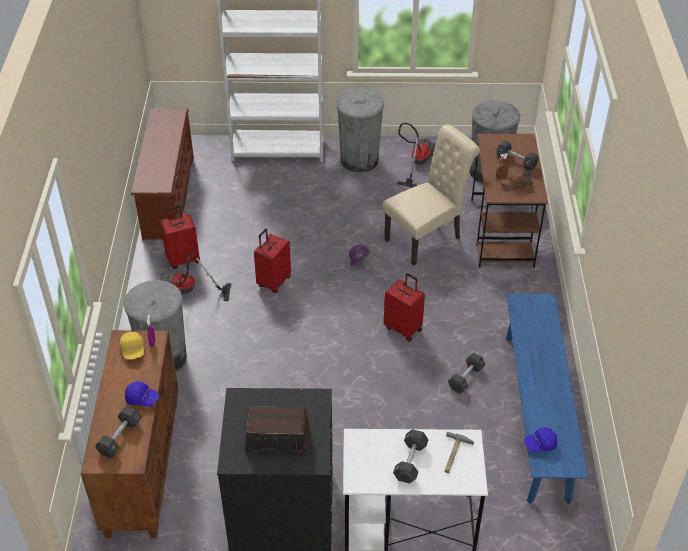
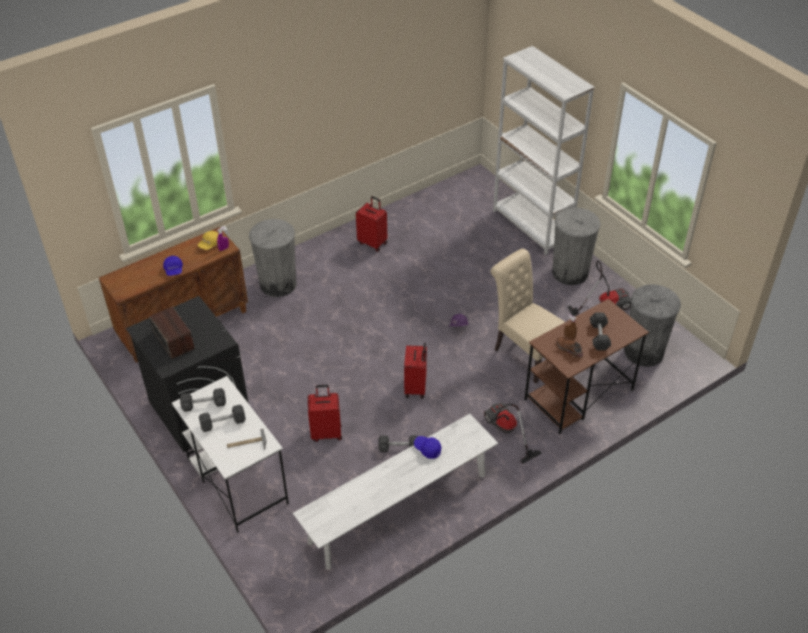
camera: 55 degrees right, 0 degrees up
black dumbbell [95,406,142,458] -> black dumbbell moved to [180,388,226,412]
brown shoe rack [131,109,194,240] -> none
vacuum cleaner [160,254,231,301] -> vacuum cleaner moved to [483,403,542,464]
red suitcase [254,228,291,293] -> red suitcase moved to [308,385,342,442]
beige chair [383,124,480,266] -> beige chair turned 150 degrees counterclockwise [491,249,565,383]
blue bench [506,293,588,504] -> white bench [293,414,498,569]
blue cap [524,427,557,452] -> blue cap moved to [414,436,441,459]

